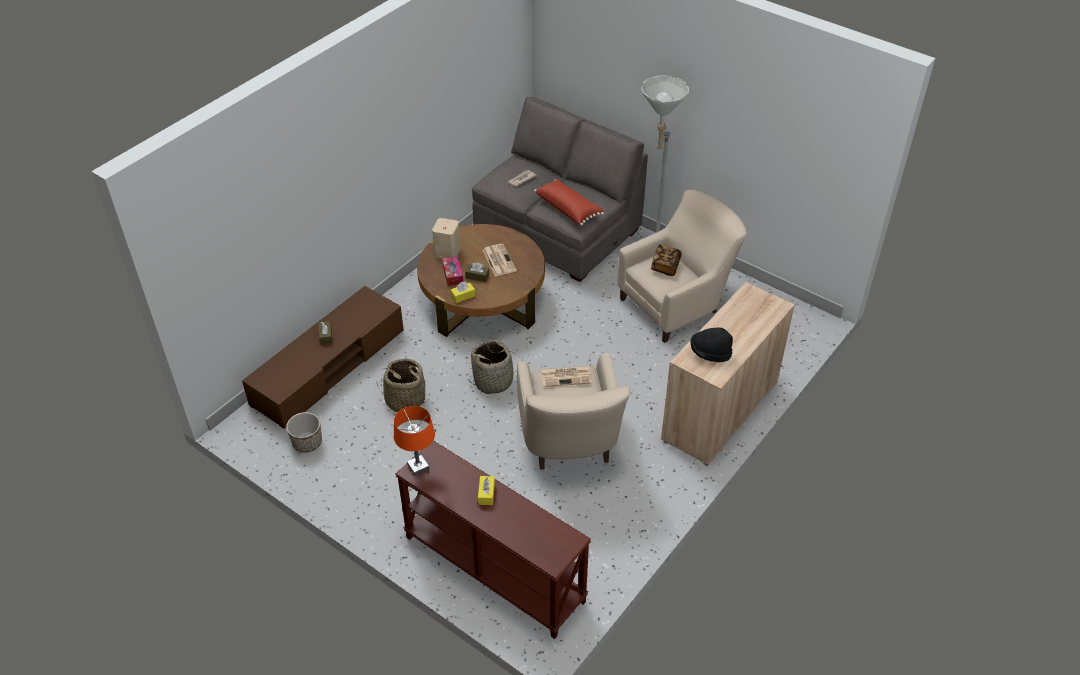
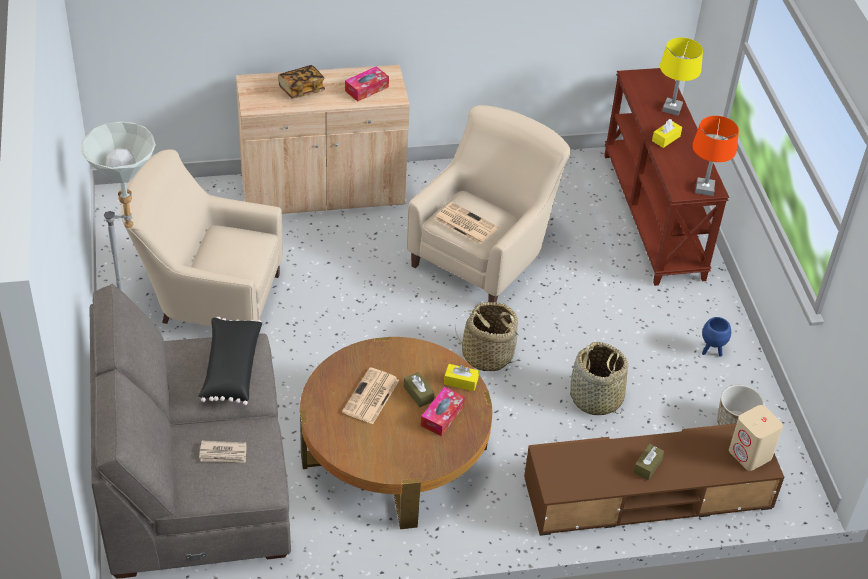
camera: 140 degrees left, 0 degrees up
beige speaker [432,218,461,259] -> beige speaker moved to [729,405,783,471]
red pillow [534,179,605,226] -> black pillow [198,317,262,405]
book [651,245,681,276] -> book moved to [278,65,325,99]
black hat [690,327,733,362] -> tissue box [345,66,389,102]
none -> yellow table lamp [660,38,703,116]
none -> blue planter [702,317,731,357]

